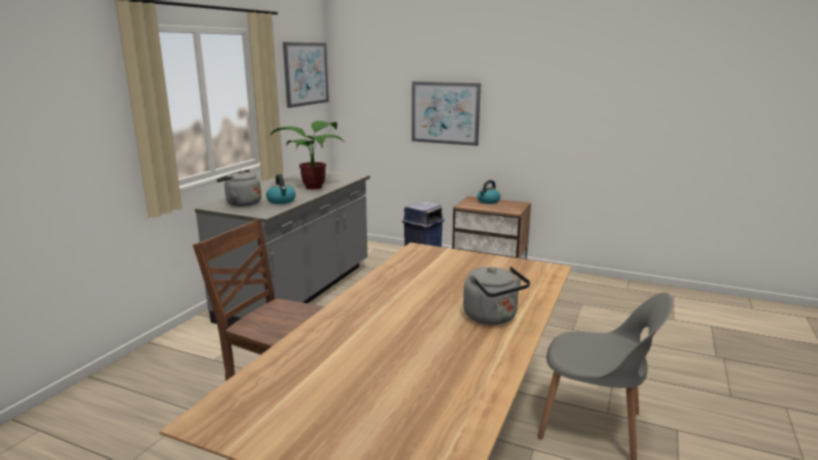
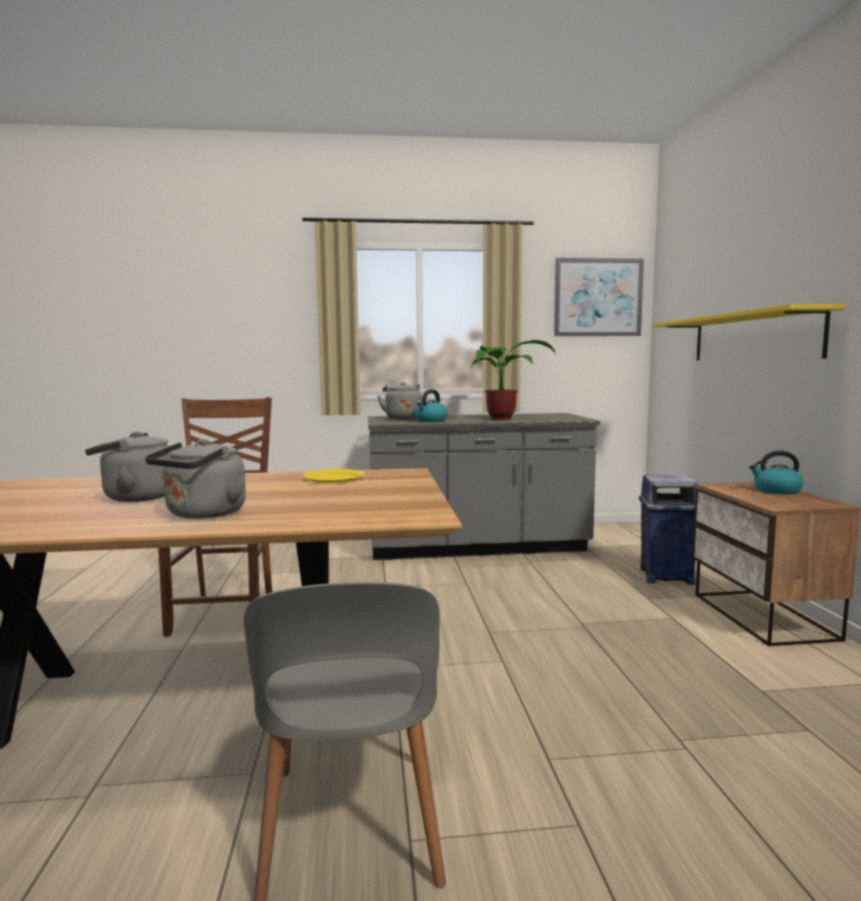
camera: 60 degrees right, 10 degrees down
picture [412,81,481,146] -> yellow shelf [653,304,846,360]
none -> grey kettle [85,432,171,502]
none -> yellow plate [303,469,365,483]

